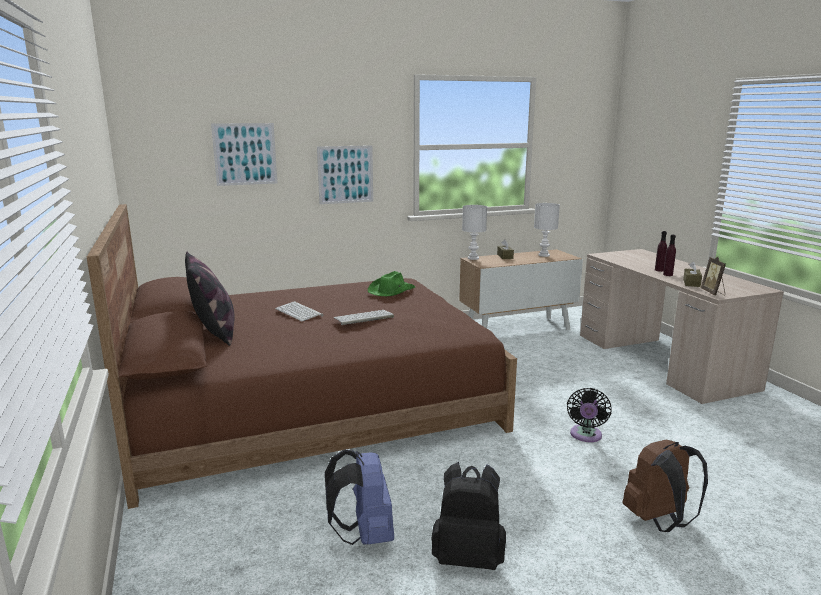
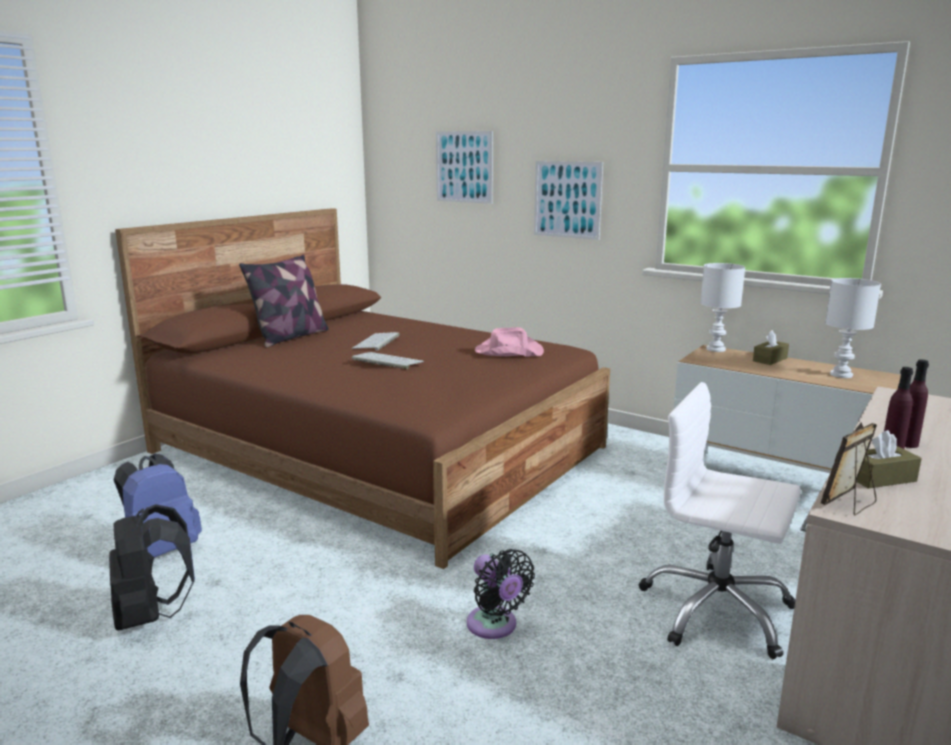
camera: 55 degrees right, 0 degrees up
green hat [368,271,415,296] -> pink hat [475,327,544,356]
black fan [567,388,612,442] -> black fan turned 105 degrees counterclockwise [467,549,535,639]
none -> white office chair [639,382,801,659]

